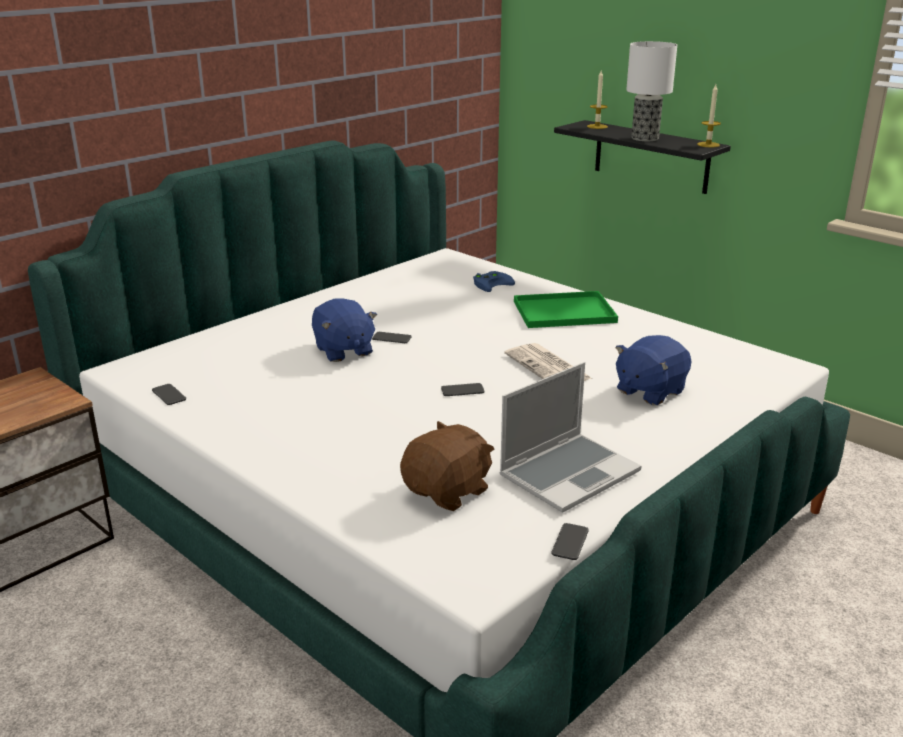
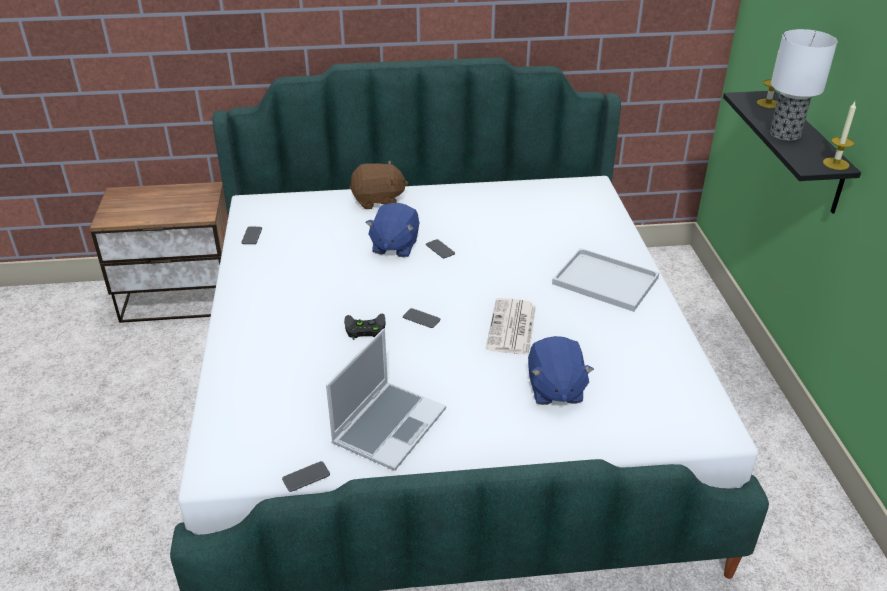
camera: 40 degrees right, 10 degrees up
brown plush toy [400,421,494,511] -> brown plush toy moved to [349,161,408,209]
blue game controller [473,271,515,292] -> none
laptop [499,362,641,513] -> laptop turned 60 degrees counterclockwise [326,329,446,471]
green tray [514,291,618,328] -> white tray [552,248,659,312]
blue plush toy [615,335,692,405] -> blue plush toy turned 90 degrees counterclockwise [528,336,594,405]
none -> black game controller [344,314,386,340]

